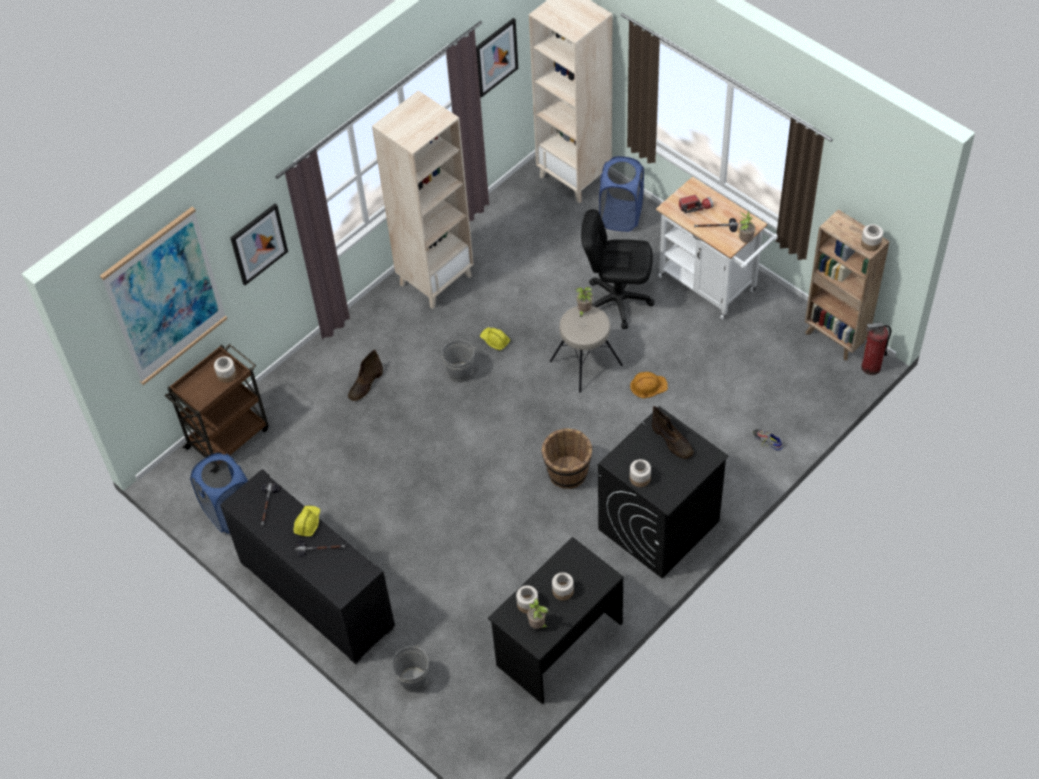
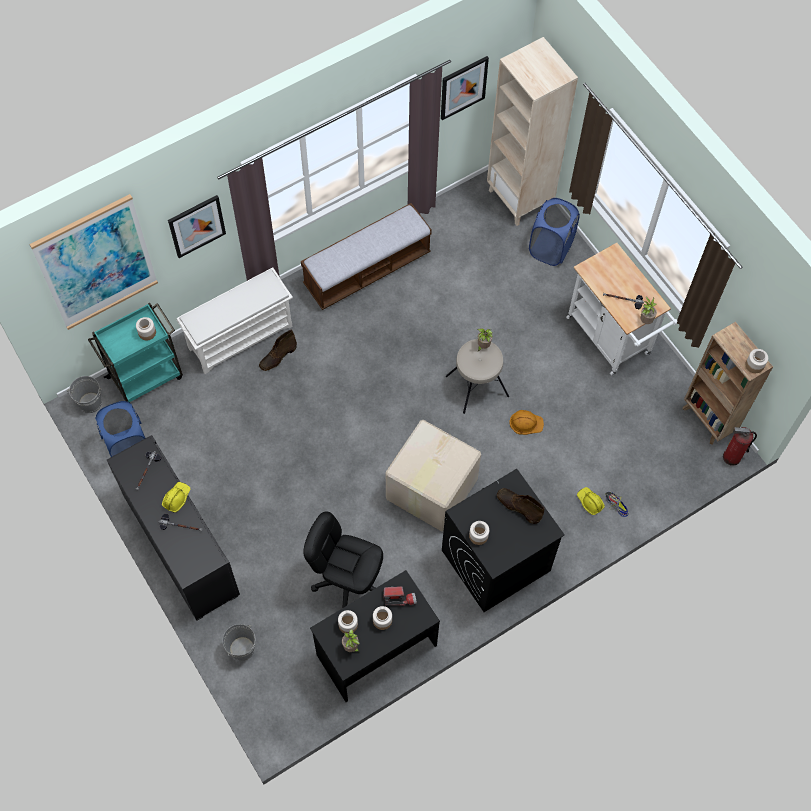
camera: 10 degrees right, 10 degrees up
brown cart [165,344,268,458] -> turquoise cart [88,303,183,403]
beige bookcase [372,90,474,309] -> bench [301,203,432,310]
grey bucket [441,340,476,382] -> grey bucket moved to [67,376,102,413]
yellow hard hat [480,327,510,350] -> yellow hard hat moved to [577,487,605,515]
brown bucket [542,428,592,489] -> cardboard box [386,420,481,532]
black office chair [581,209,654,329] -> black office chair moved to [303,511,383,608]
brown boot [652,406,694,459] -> brown boot turned 150 degrees clockwise [497,488,545,524]
flashlight [679,195,714,214] -> flashlight moved to [384,586,417,606]
none -> white shoe rack [176,267,293,374]

